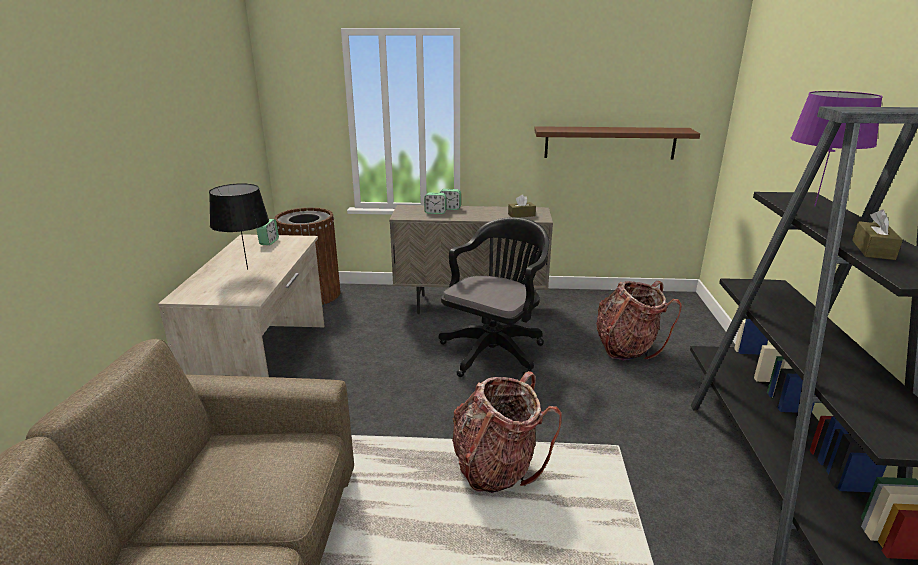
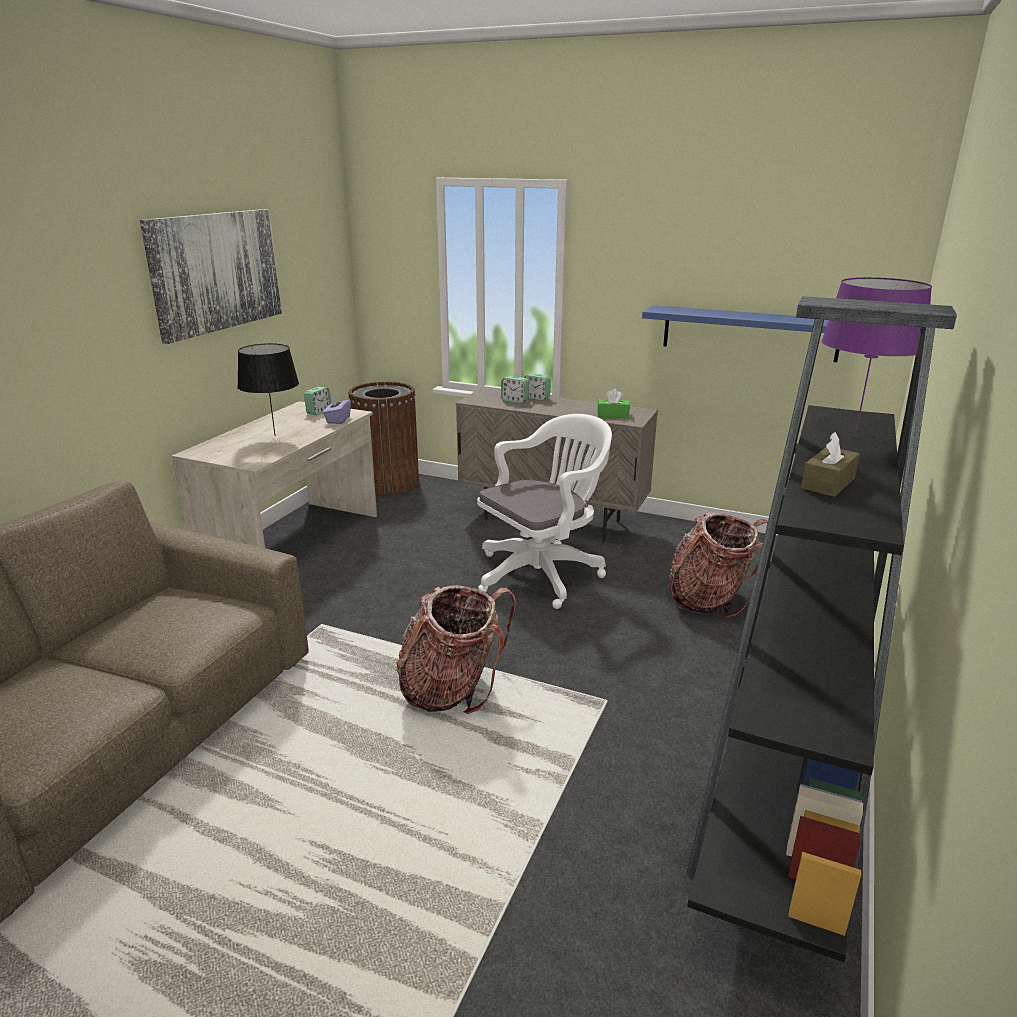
camera: 20 degrees right, 0 degrees up
black office chair [439,217,549,377] -> white office chair [477,414,612,609]
brown tissue box [508,195,536,218] -> green tissue box [598,389,630,418]
brown shelf [534,126,700,159] -> blue shelf [642,305,839,362]
none -> picture [140,209,282,344]
none -> purple tissue box [323,394,351,424]

